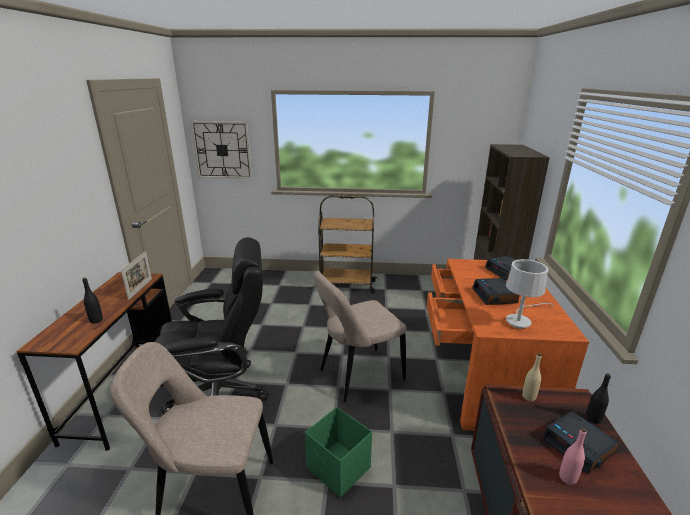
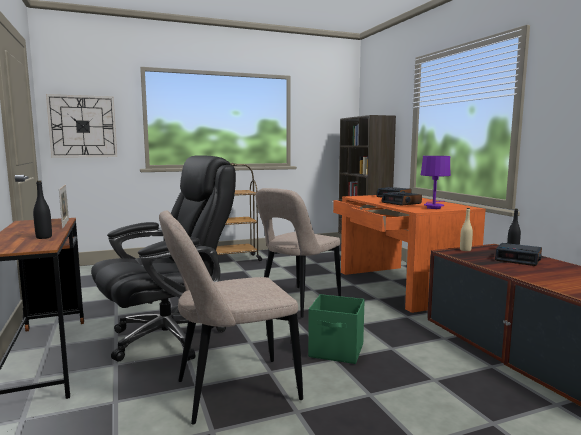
camera: 25 degrees left, 15 degrees down
white table lamp [506,259,554,329] -> purple table lamp [421,156,451,209]
pink bottle [559,428,587,485] -> none

